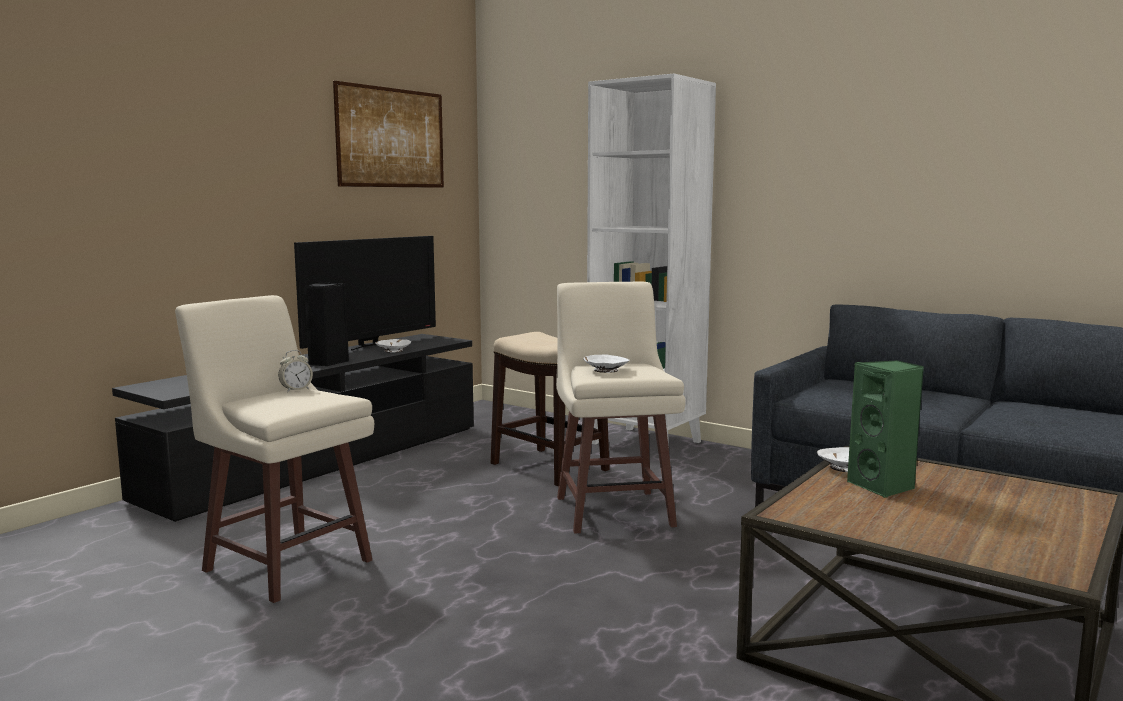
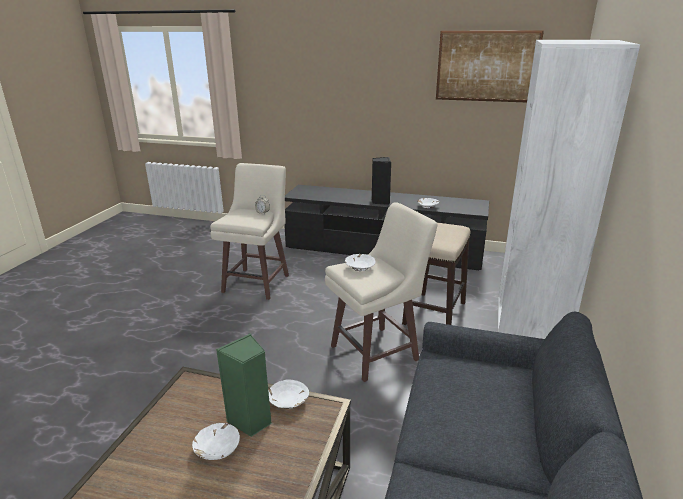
camera: 70 degrees right, 15 degrees up
television [294,236,436,351] -> none
none -> white bowl [192,423,240,460]

